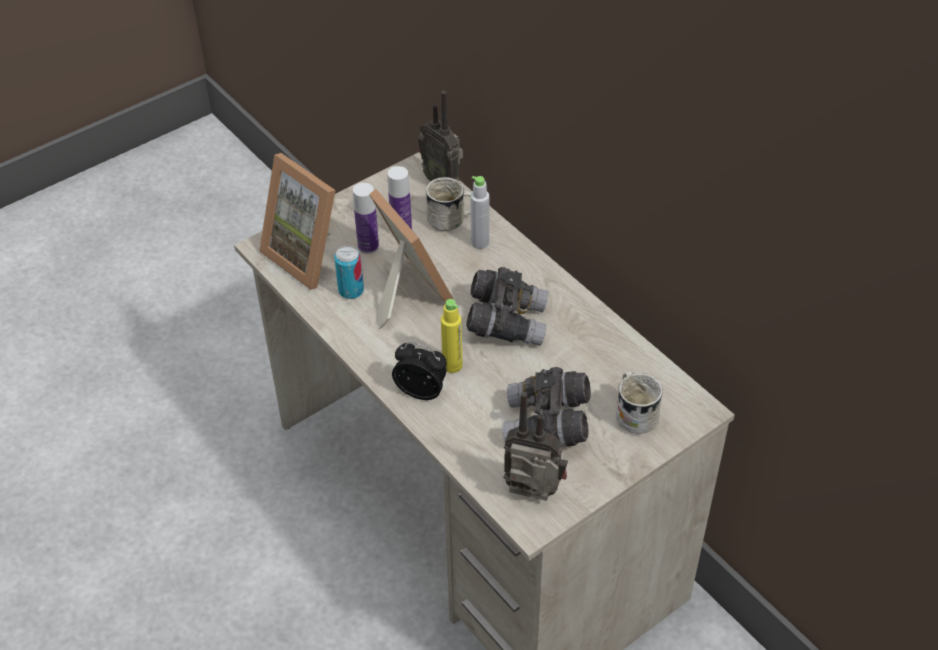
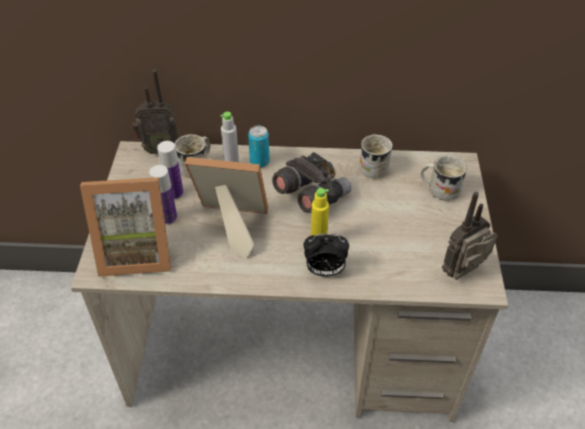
camera: 50 degrees left, 0 degrees up
can [334,246,364,299] -> can moved to [248,126,270,168]
alarm clock [392,342,447,400] -> alarm clock turned 150 degrees counterclockwise [304,234,349,277]
grey binoculars [503,367,591,447] -> none
none -> white mug [359,134,393,179]

